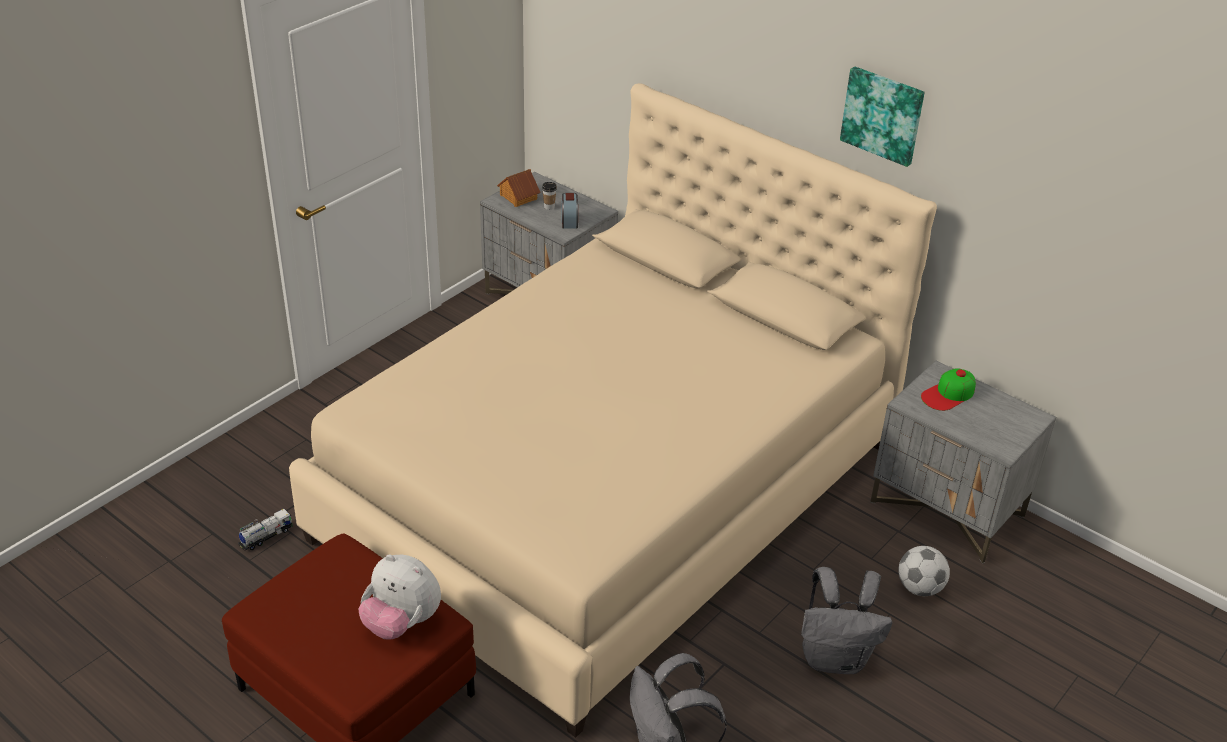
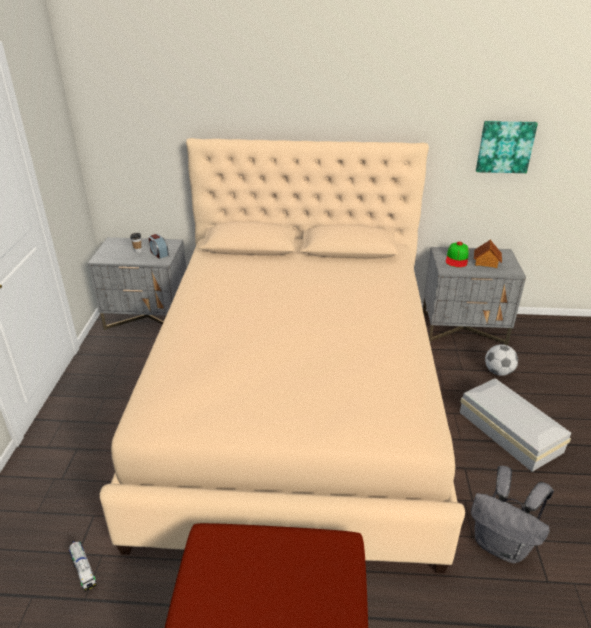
camera: 35 degrees left, 5 degrees down
toy truck [238,509,293,551] -> toy truck turned 135 degrees clockwise [69,541,97,592]
plush toy [359,554,441,640] -> none
toy house [497,169,541,207] -> toy house moved to [474,240,502,268]
grey backpack [801,567,892,674] -> white storage box [460,378,571,472]
picture [840,66,925,167] -> picture moved to [476,121,538,173]

